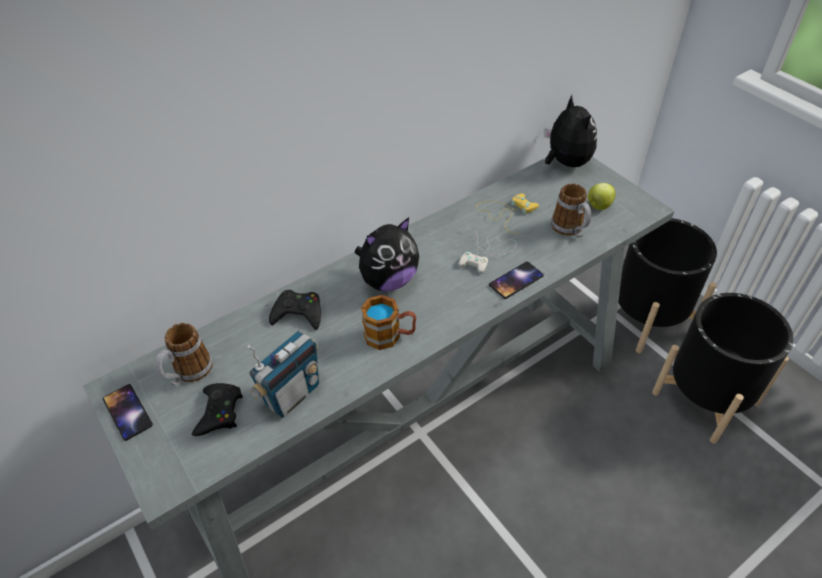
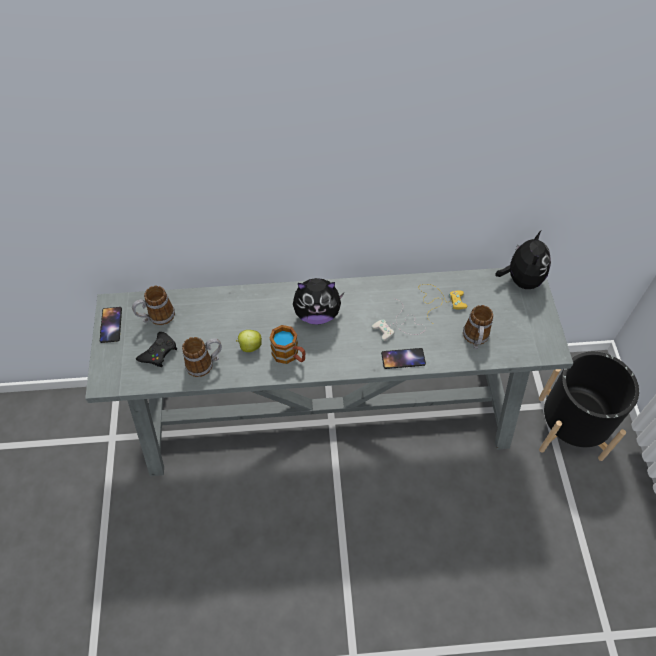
camera: 30 degrees right, 10 degrees up
radio [247,331,319,418] -> mug [182,337,222,377]
black game controller [269,290,321,330] -> none
apple [588,183,616,210] -> apple moved to [236,330,262,352]
black planter [652,293,793,444] -> none

